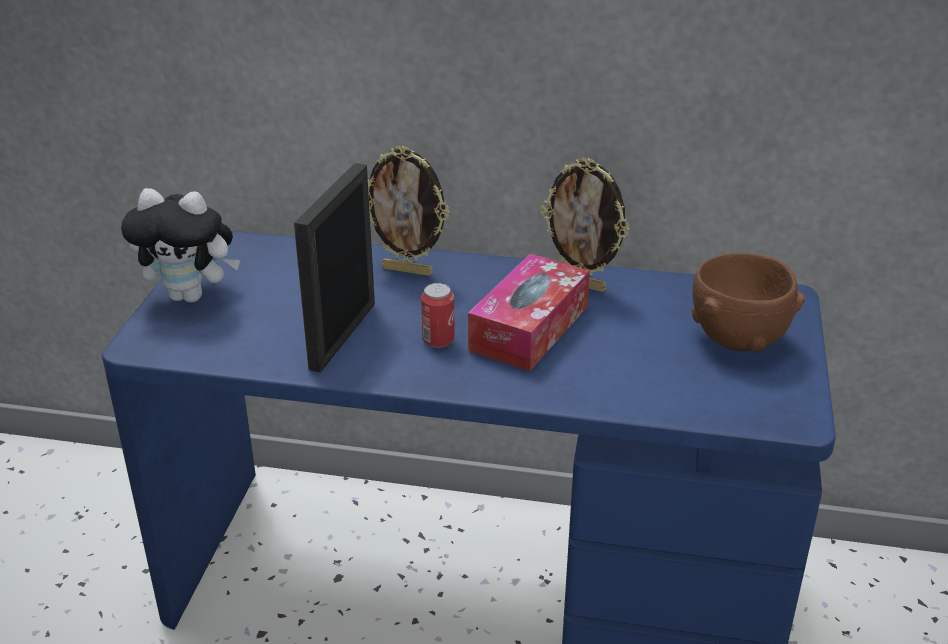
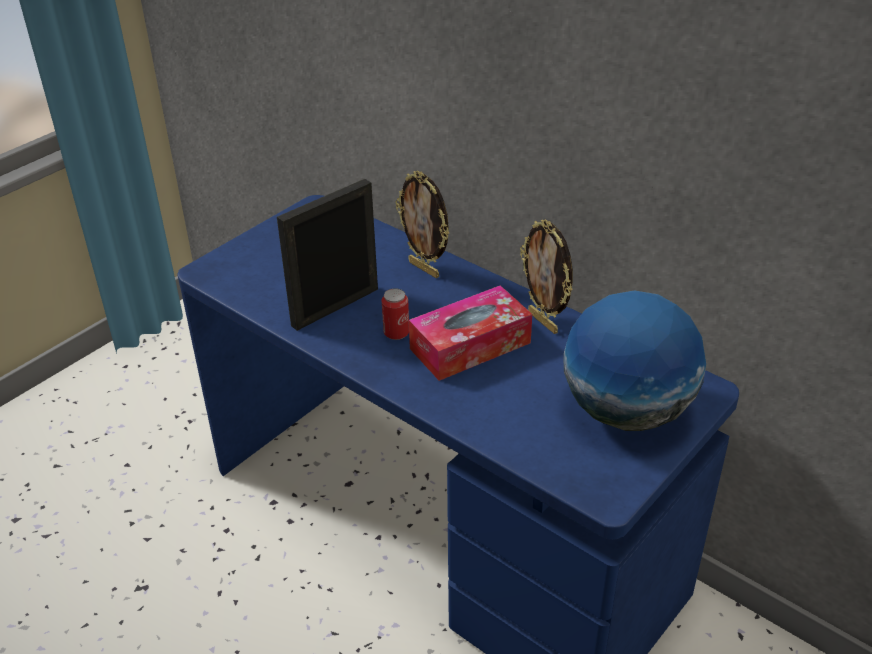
camera: 30 degrees right, 5 degrees up
plush toy [121,188,240,303] -> none
brown bowl [692,253,805,352] -> globe [563,290,706,431]

